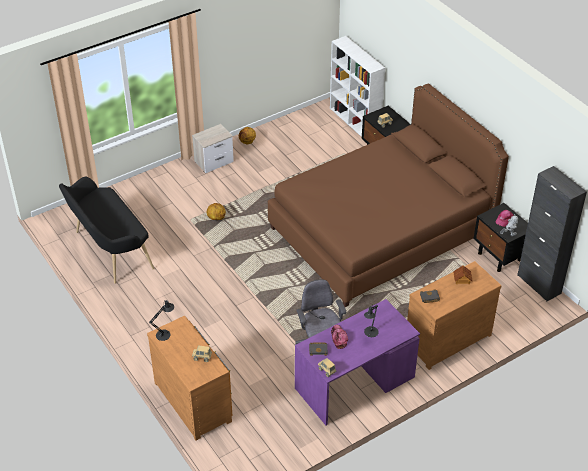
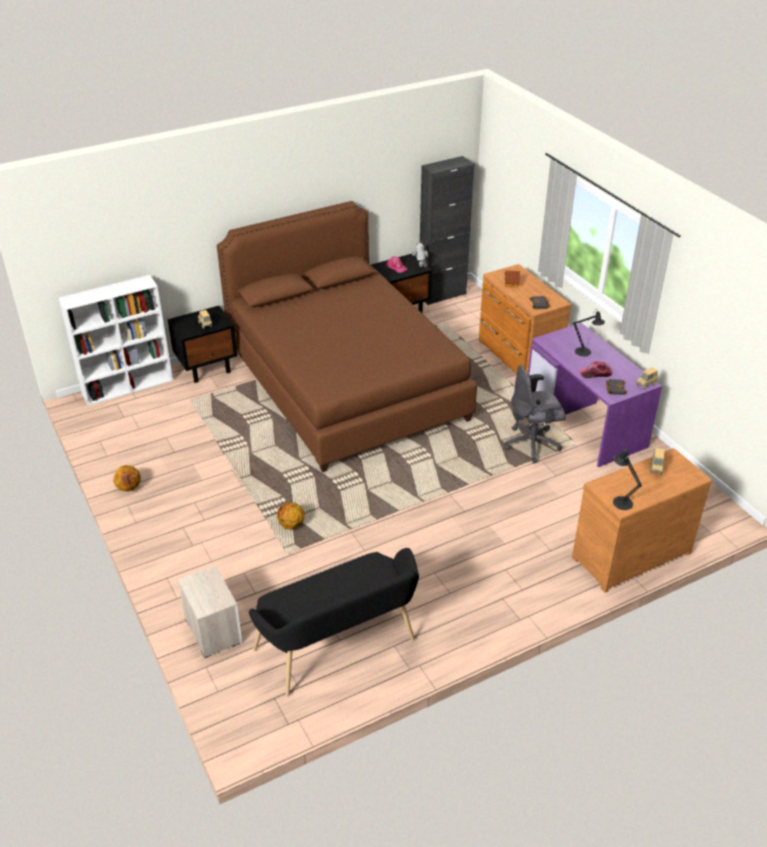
camera: 85 degrees left, 5 degrees down
nightstand [192,124,234,173] -> nightstand moved to [178,565,242,658]

